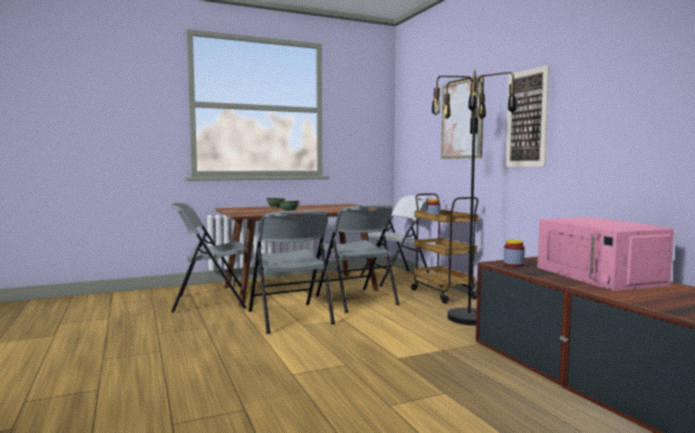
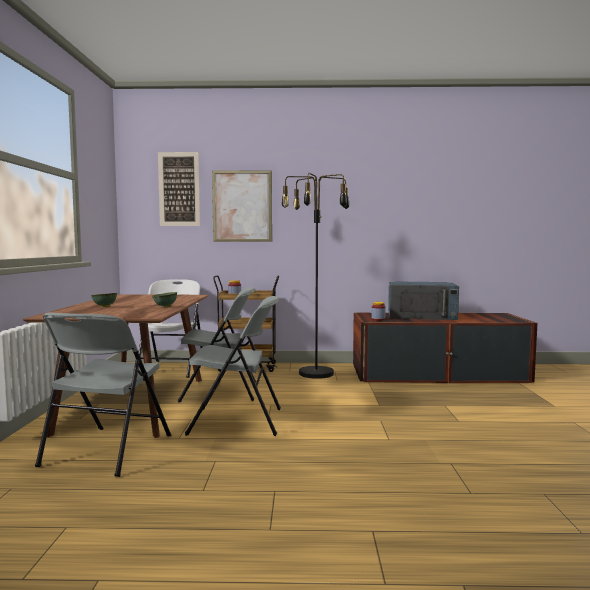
camera: 65 degrees left, 0 degrees up
picture [505,65,550,167] -> picture moved to [158,152,200,226]
pink microwave [537,217,674,291] -> blue microwave [388,281,459,320]

